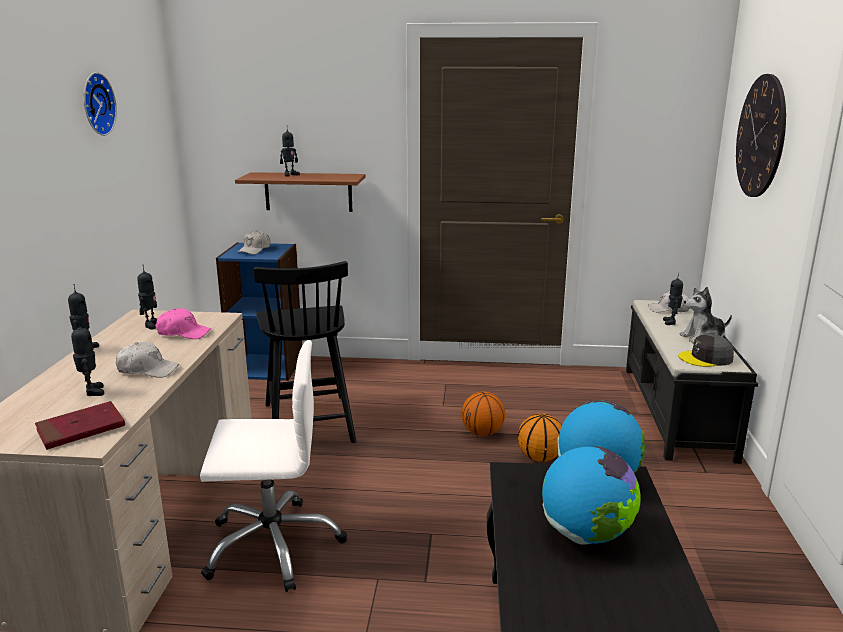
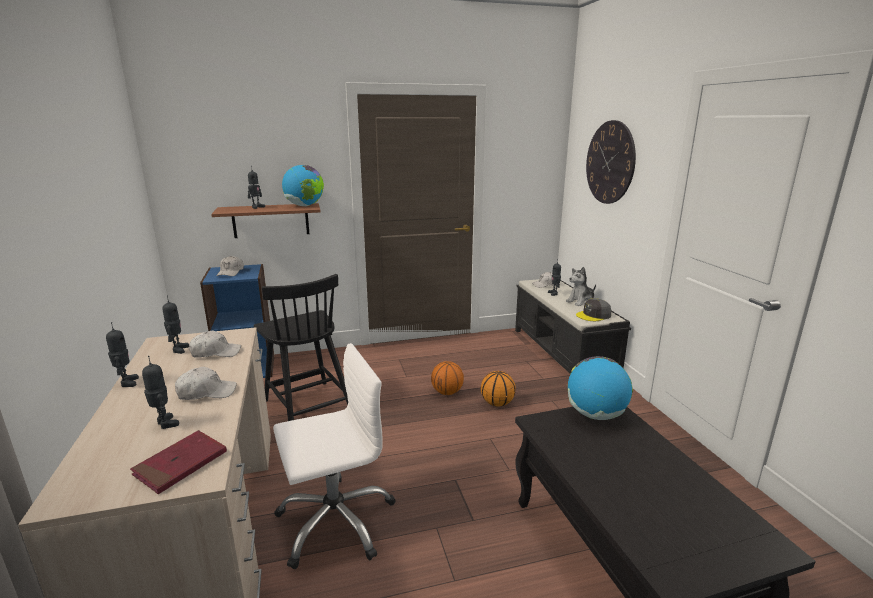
camera: 20 degrees left, 0 degrees up
wall clock [84,72,117,136] -> none
pink cap [156,308,211,339] -> white cap [189,331,241,358]
globe [542,446,641,545] -> globe moved to [282,165,324,206]

